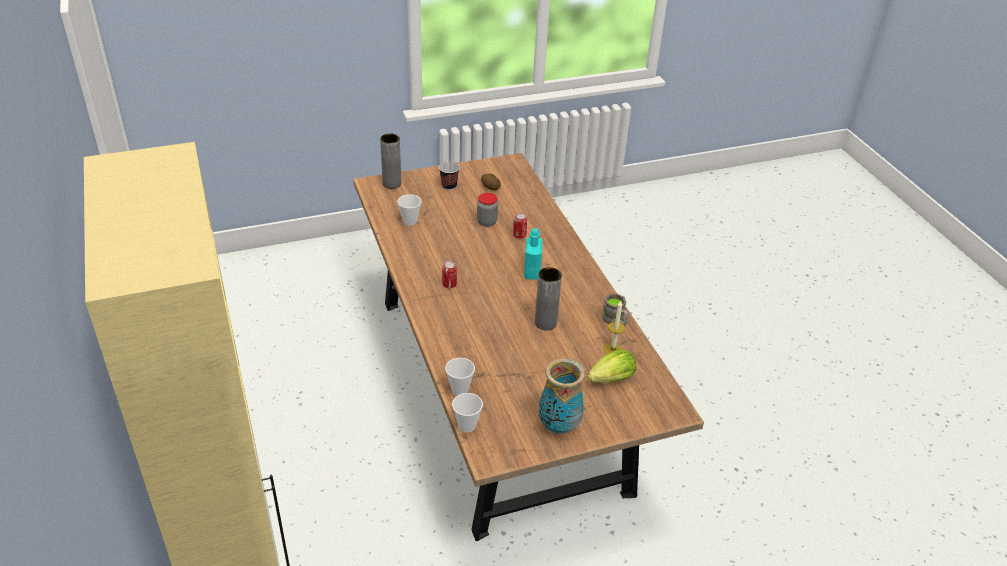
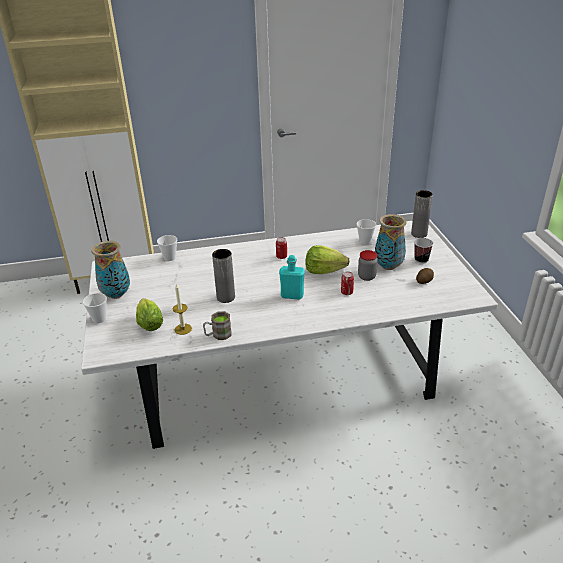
camera: 100 degrees right, 5 degrees down
brown dining table [353,153,704,541] -> white dining table [81,221,498,449]
cup [452,393,483,432] -> cup moved to [83,293,107,323]
none -> lettuce [305,245,350,274]
none -> vase [375,214,407,270]

